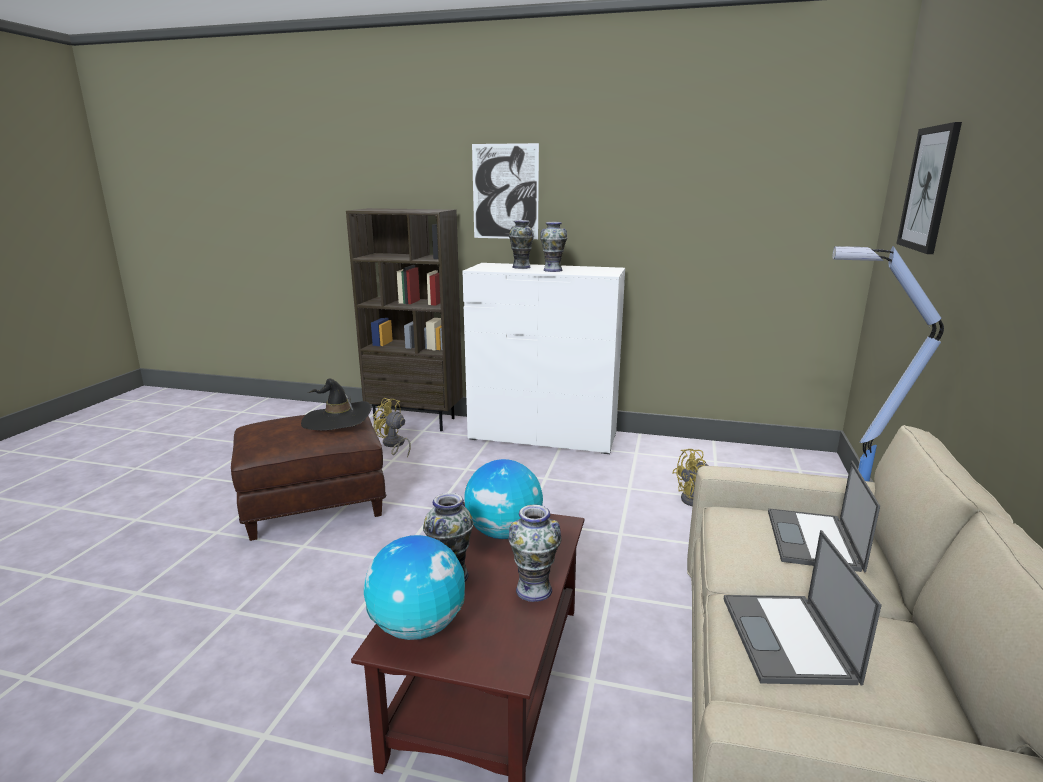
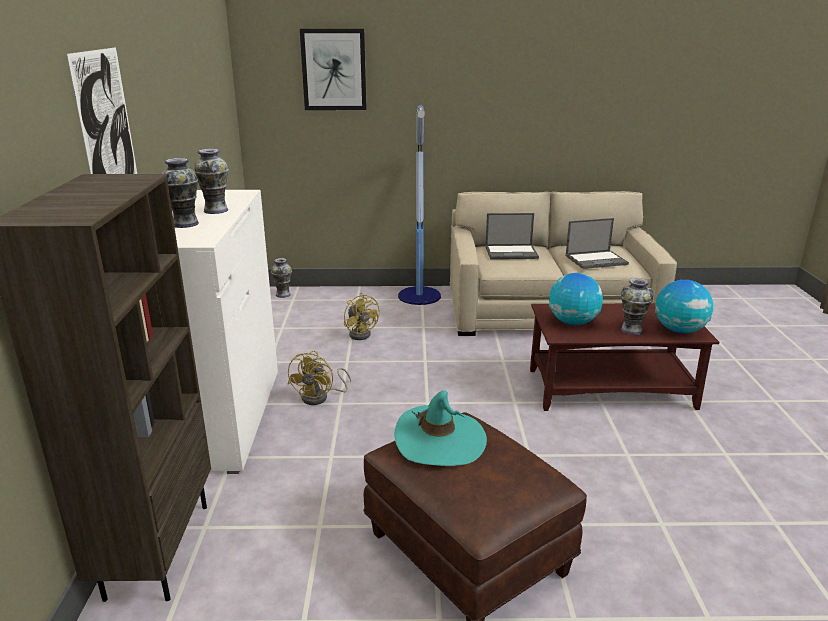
camera: 105 degrees left, 5 degrees up
black hat [301,378,372,431] -> turquoise hat [395,390,487,466]
yellow fan [373,398,411,458] -> yellow fan moved to [288,351,351,405]
vase [508,505,562,602] -> vase moved to [271,258,292,298]

